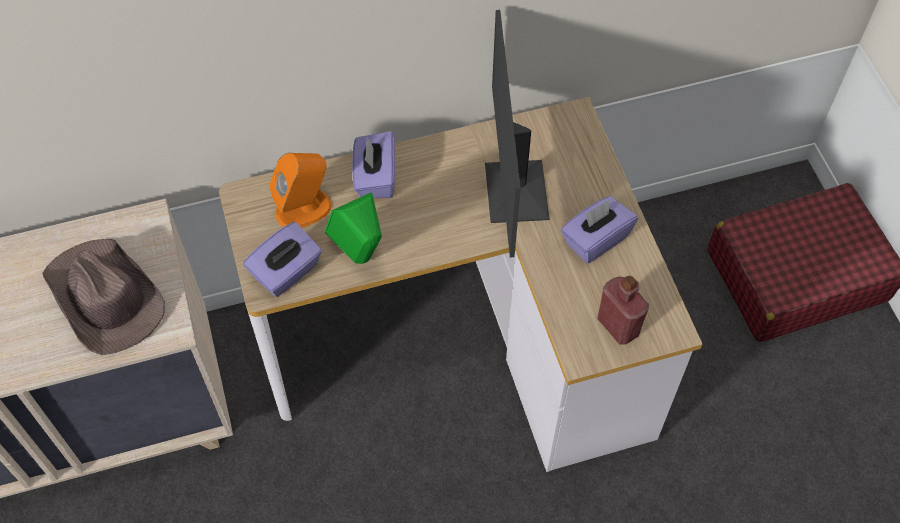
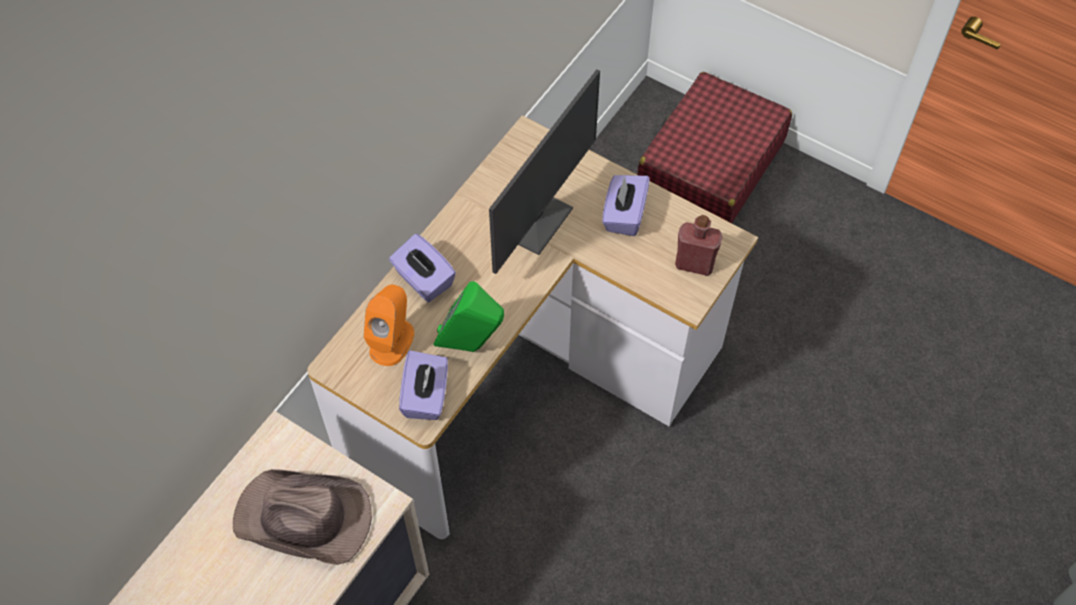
camera: 40 degrees left, 0 degrees up
monitor [485,10,549,257] -> monitor turned 105 degrees counterclockwise [489,69,600,274]

